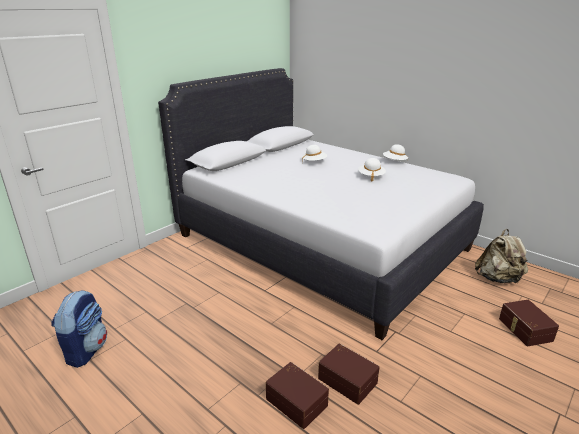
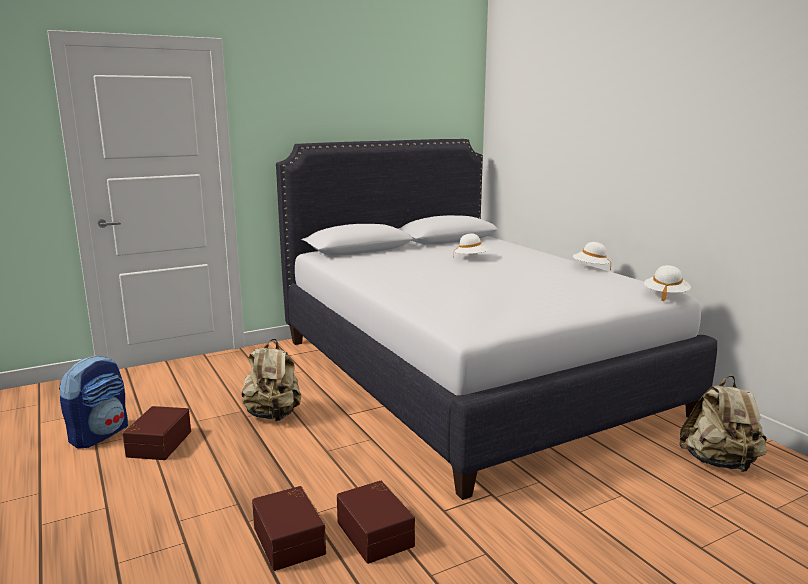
camera: 20 degrees right, 10 degrees down
white hat [358,158,386,182] -> white hat moved to [644,265,691,301]
brown storage box [499,300,559,347] -> brown storage box moved to [122,406,191,460]
none -> beige backpack [242,339,301,421]

